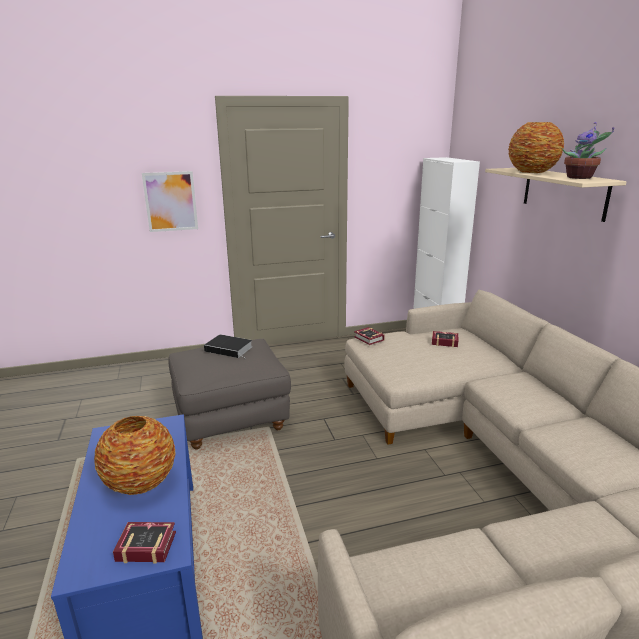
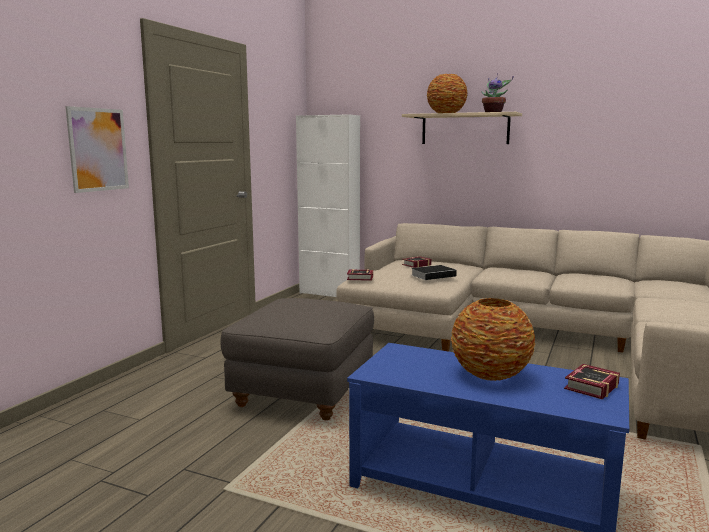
camera: 50 degrees left, 10 degrees down
book [204,334,252,358] -> book moved to [411,265,457,280]

